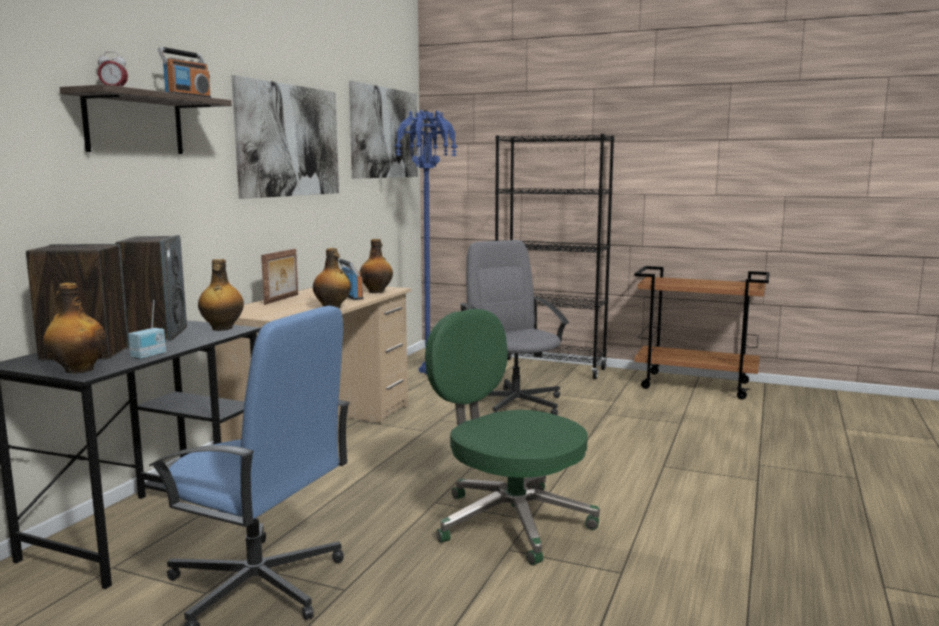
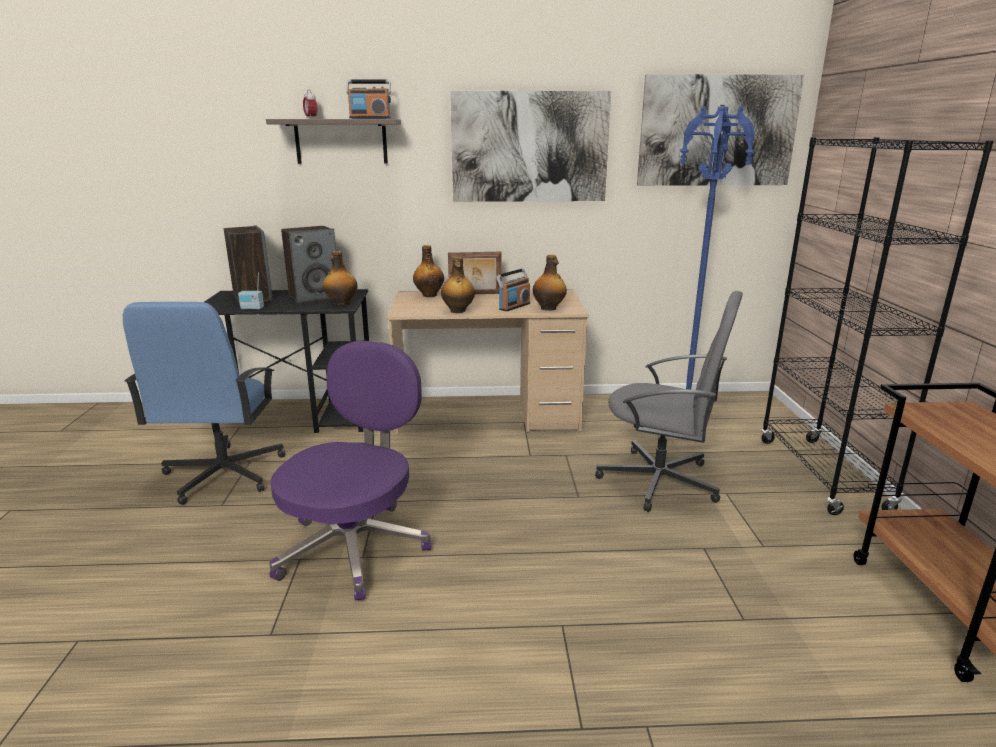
camera: 65 degrees right, 10 degrees up
bottle [43,283,107,373] -> bottle moved to [413,245,444,297]
green office chair [425,309,600,565] -> purple office chair [269,341,432,601]
grey office chair [460,240,569,415] -> grey office chair turned 75 degrees clockwise [595,291,743,512]

